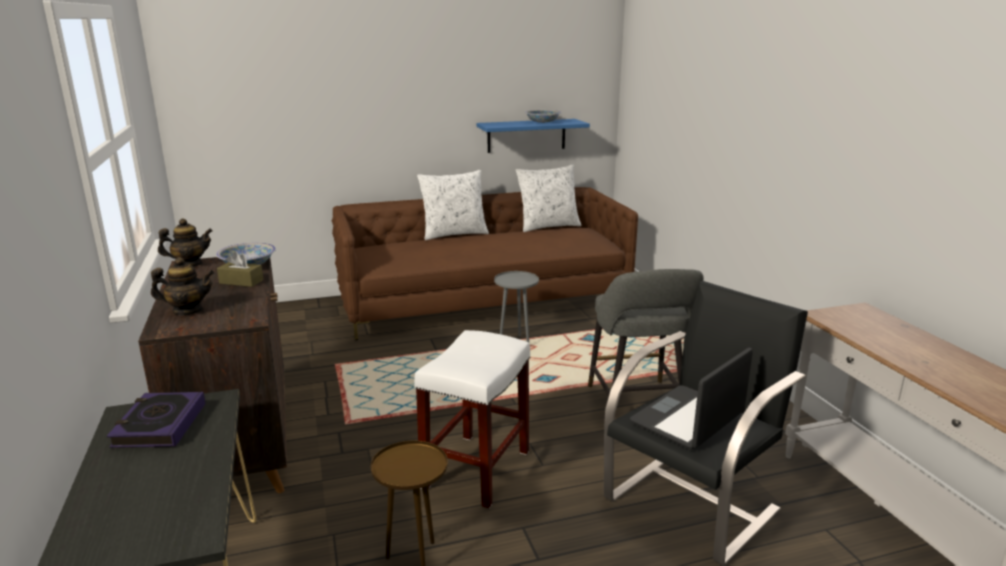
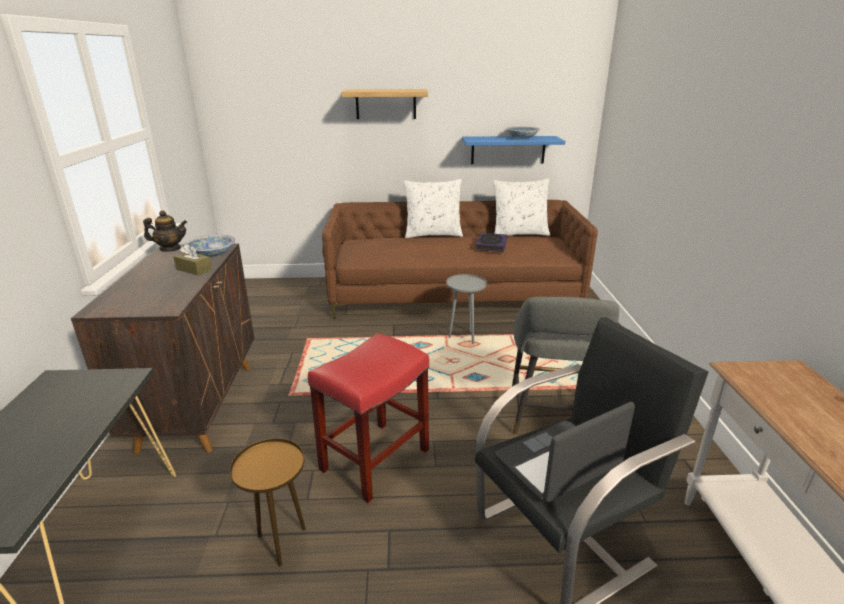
camera: 15 degrees right, 5 degrees up
book [107,392,206,448] -> book moved to [476,233,507,252]
teapot [151,257,214,315] -> none
white stool [414,330,530,508] -> red stool [308,333,429,503]
none -> shelf [341,89,428,119]

